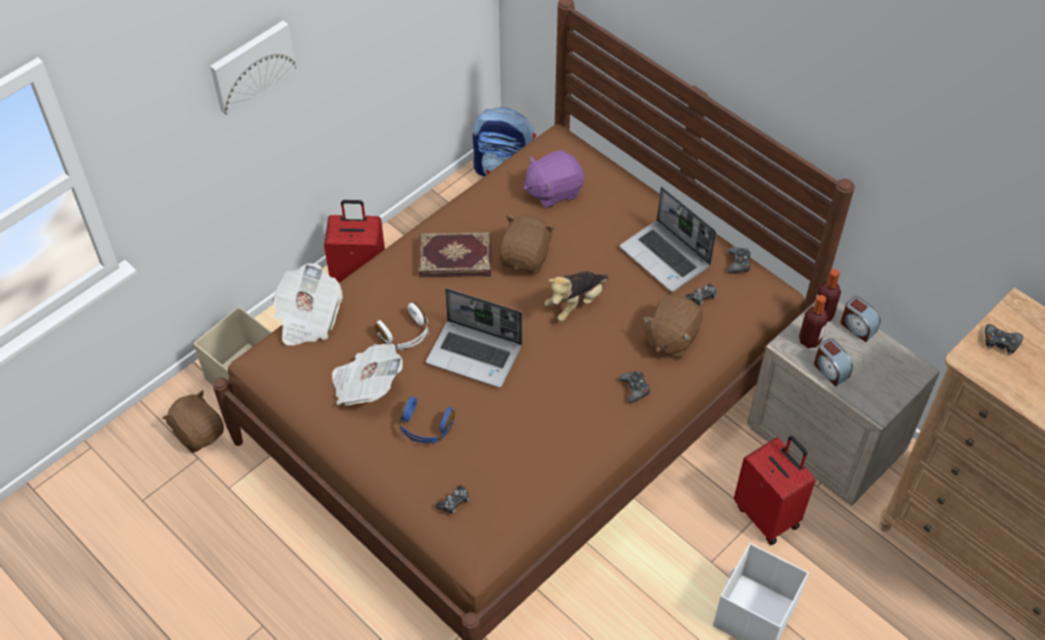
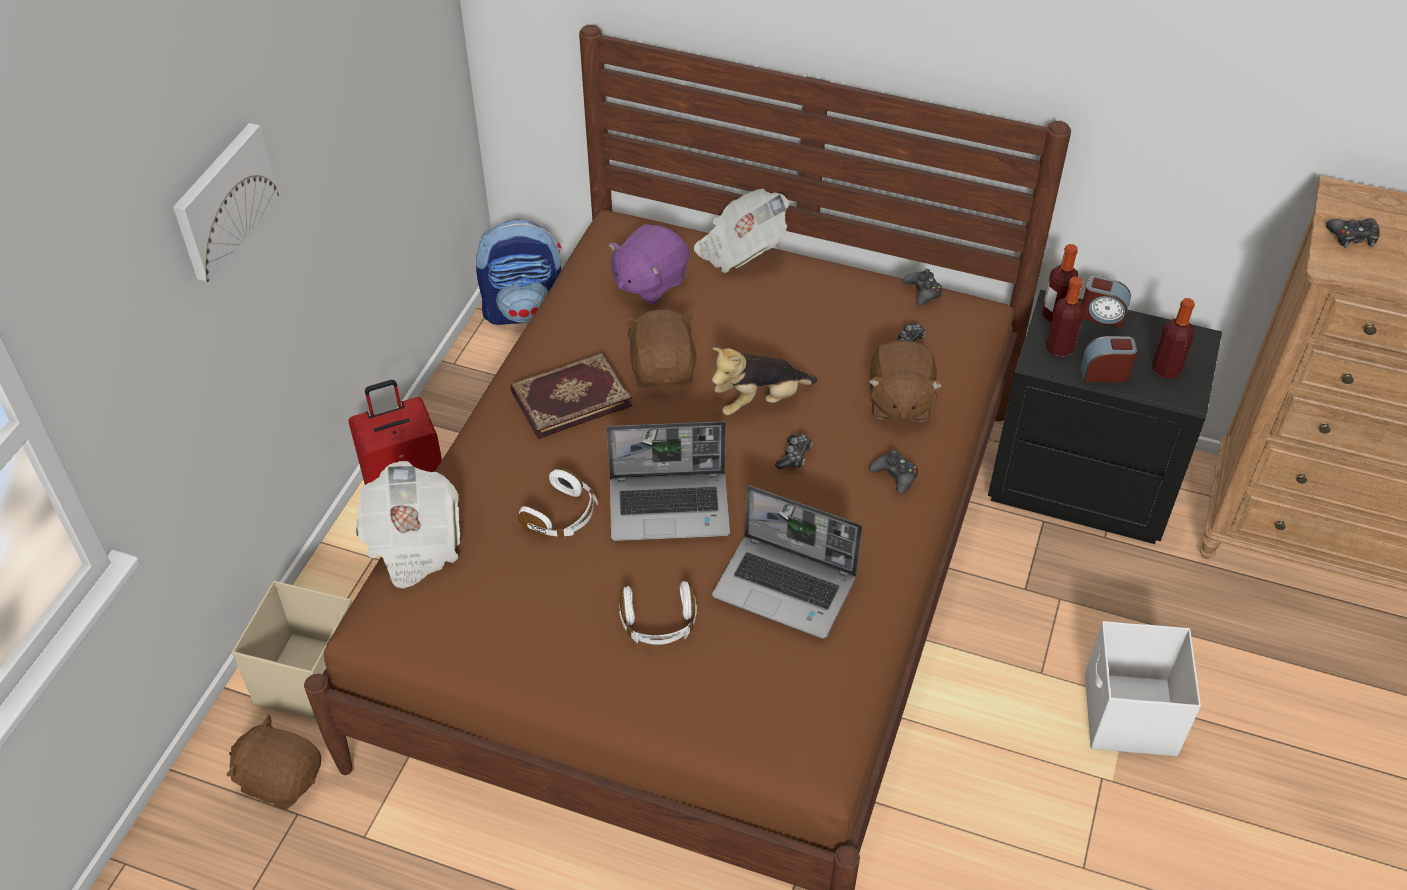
camera: 25 degrees left, 5 degrees down
newspaper [332,344,403,405] -> newspaper moved to [694,189,790,273]
blue headphones [399,397,455,444] -> white headphones [618,581,697,645]
game controller [436,485,470,514] -> game controller moved to [775,434,813,469]
plush toy [545,271,608,321] -> plush toy turned 45 degrees clockwise [712,347,817,415]
laptop [620,187,716,292] -> laptop moved to [712,485,863,639]
red suitcase [734,435,815,545] -> none
beige nightstand [747,301,940,505] -> black nightstand [988,289,1222,544]
alarm clock [814,338,853,387] -> alarm clock turned 150 degrees clockwise [1080,336,1138,382]
none -> bottle [1152,298,1195,379]

